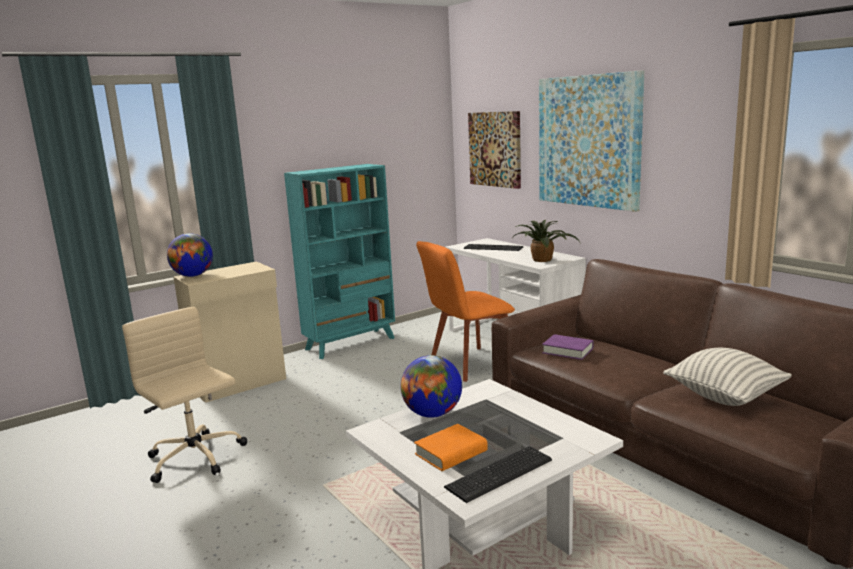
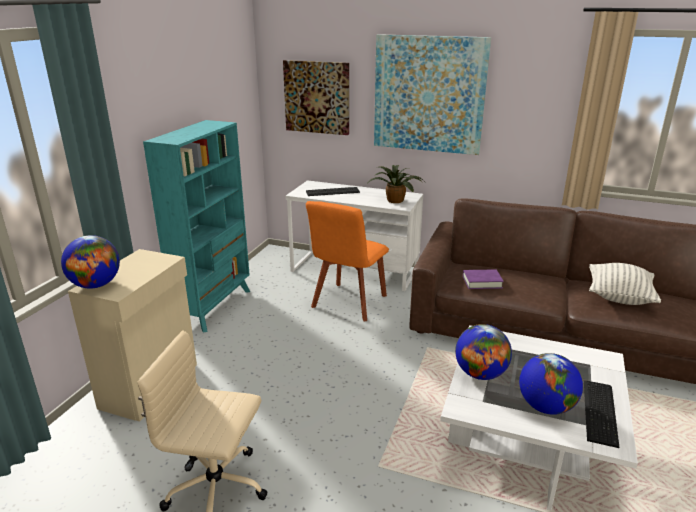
camera: 35 degrees left, 10 degrees up
orange book [414,424,488,471] -> globe [519,353,583,415]

